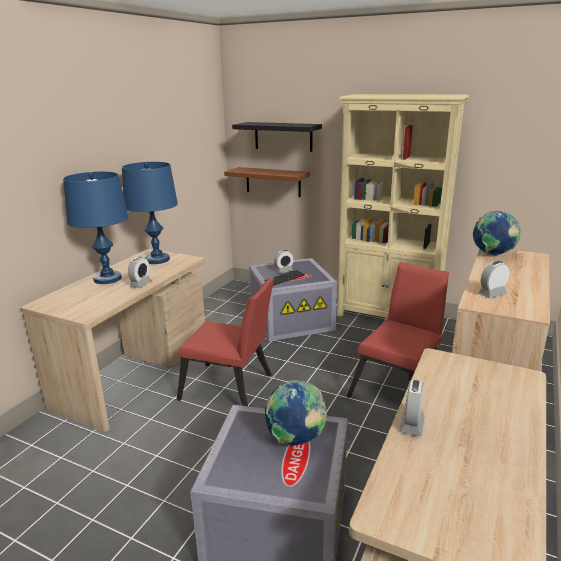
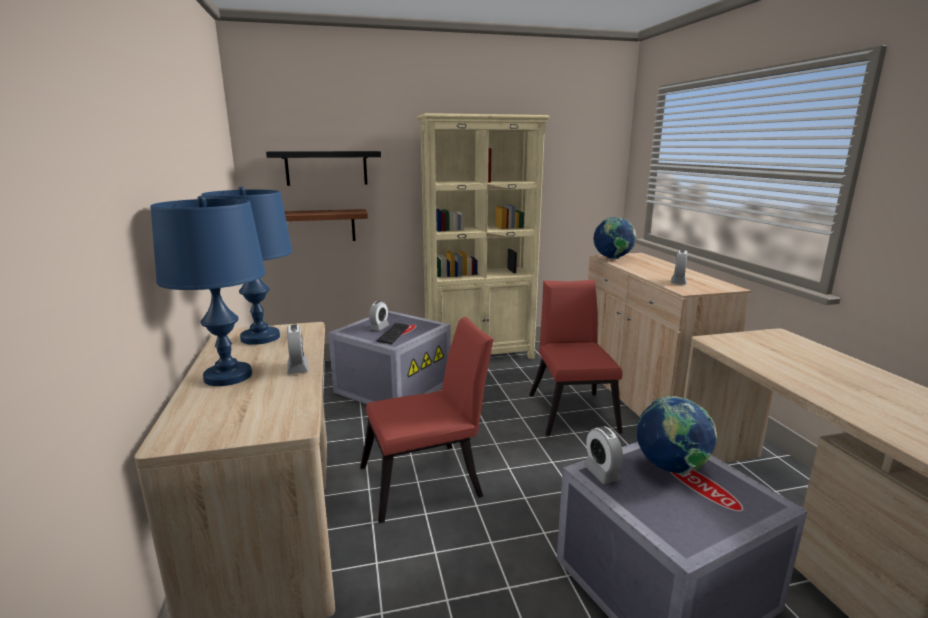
camera: 40 degrees left, 5 degrees down
alarm clock [399,380,424,436] -> alarm clock moved to [583,426,623,484]

